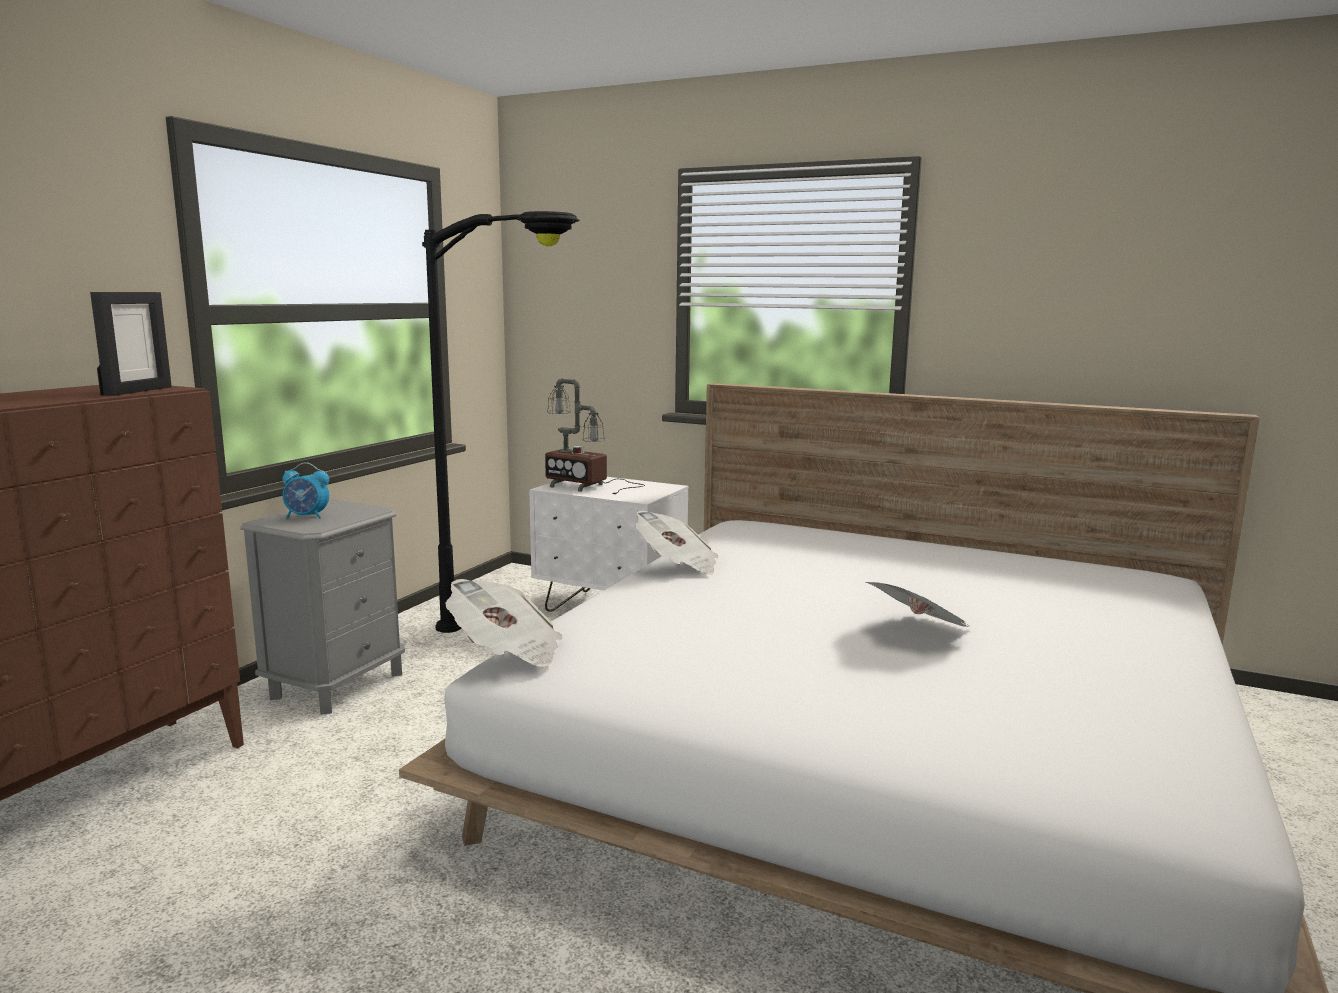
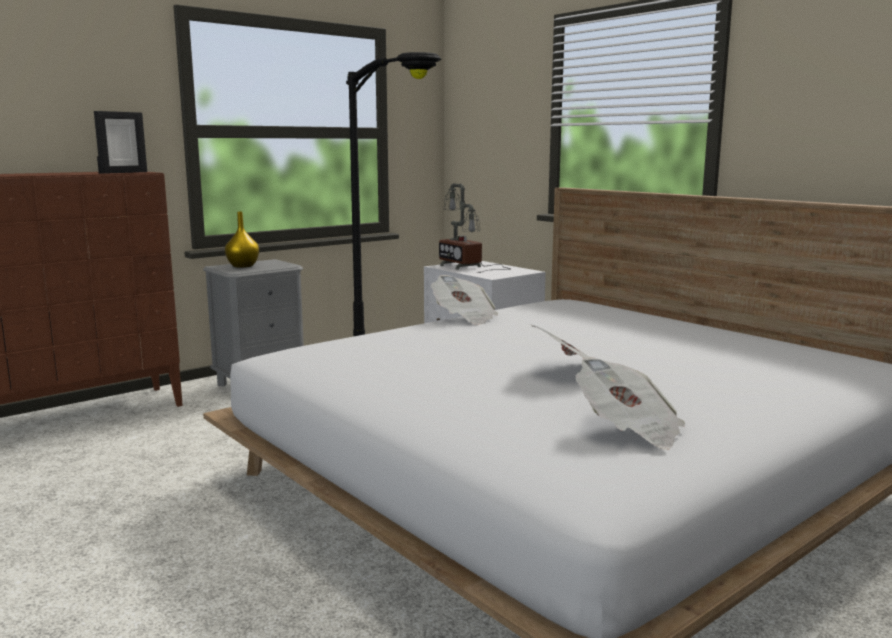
camera: 25 degrees right, 0 degrees up
alarm clock [282,462,329,519] -> yellow vase [225,212,259,268]
newspaper [445,579,562,667] -> newspaper moved to [575,357,685,450]

